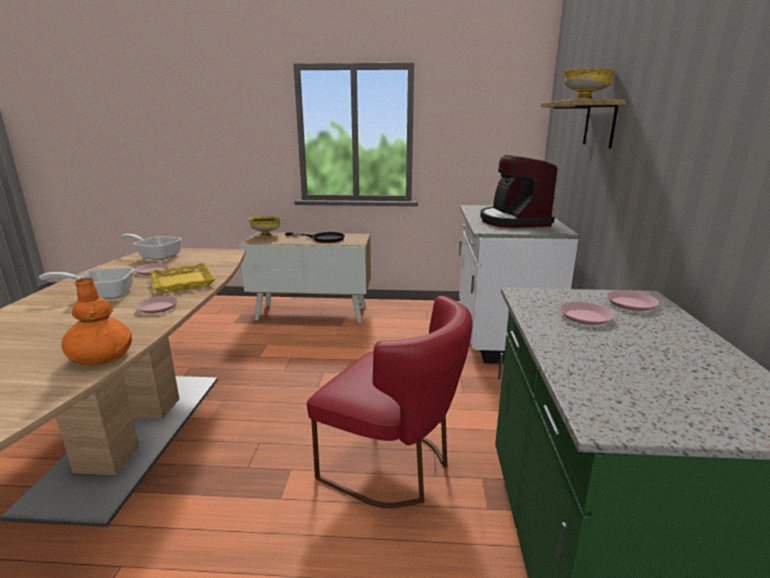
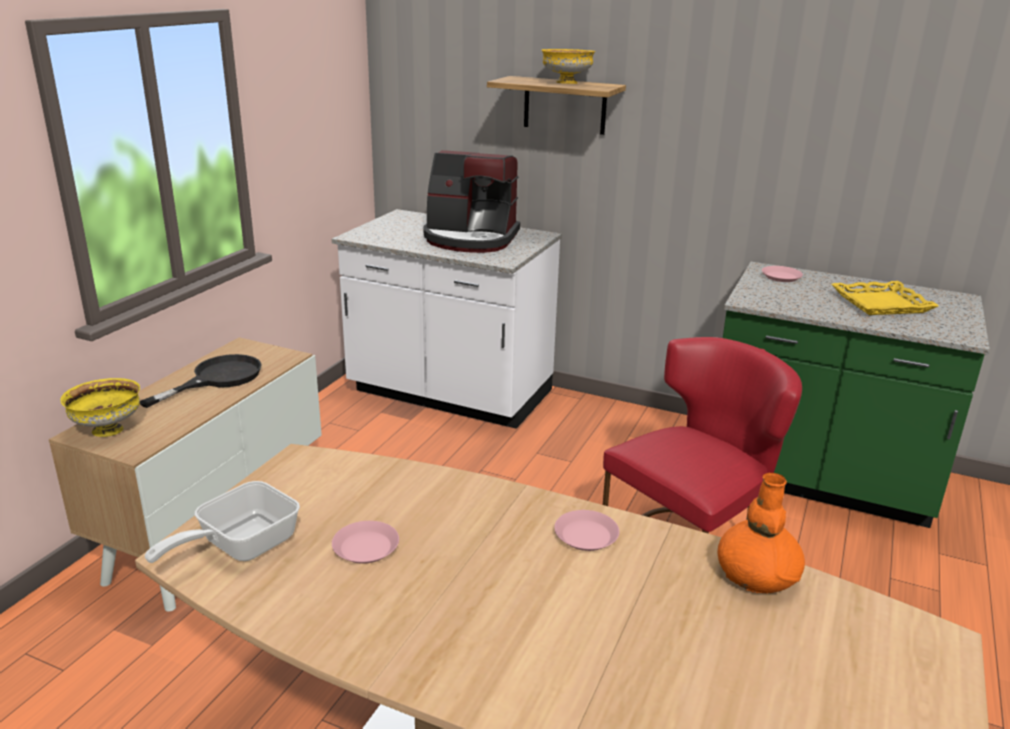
camera: 70 degrees left, 5 degrees up
frying pan [39,268,134,299] -> none
yellow tray [149,263,216,293] -> yellow tray moved to [832,281,938,315]
pink plate [560,302,614,325] -> none

